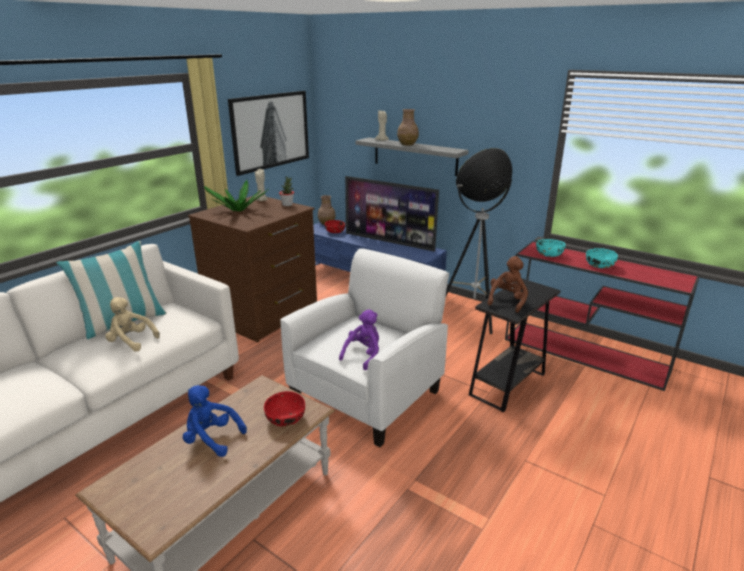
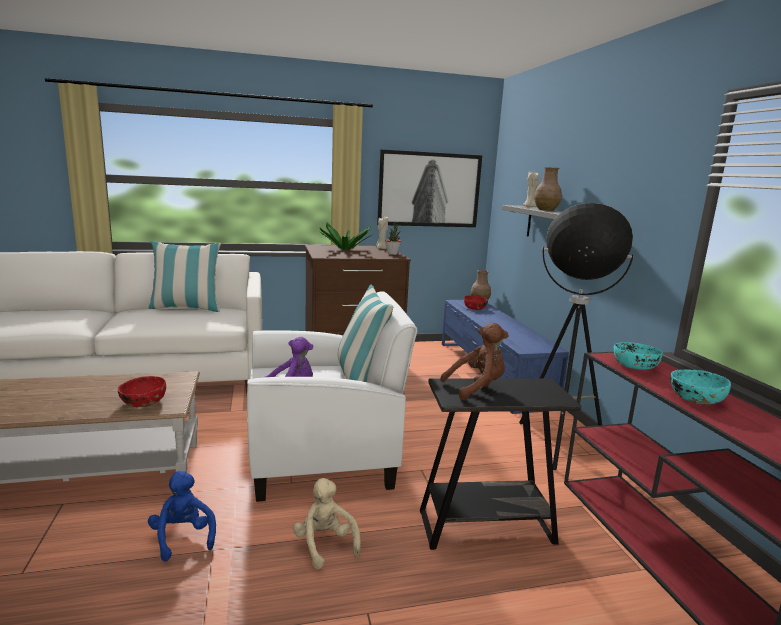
camera: 40 degrees right, 10 degrees down
beige plush toy [105,297,160,352] -> beige plush toy moved to [293,478,361,569]
blue plush toy [183,385,247,457] -> blue plush toy moved to [148,471,216,561]
television [345,176,439,252] -> none
none -> pillow [338,284,393,382]

